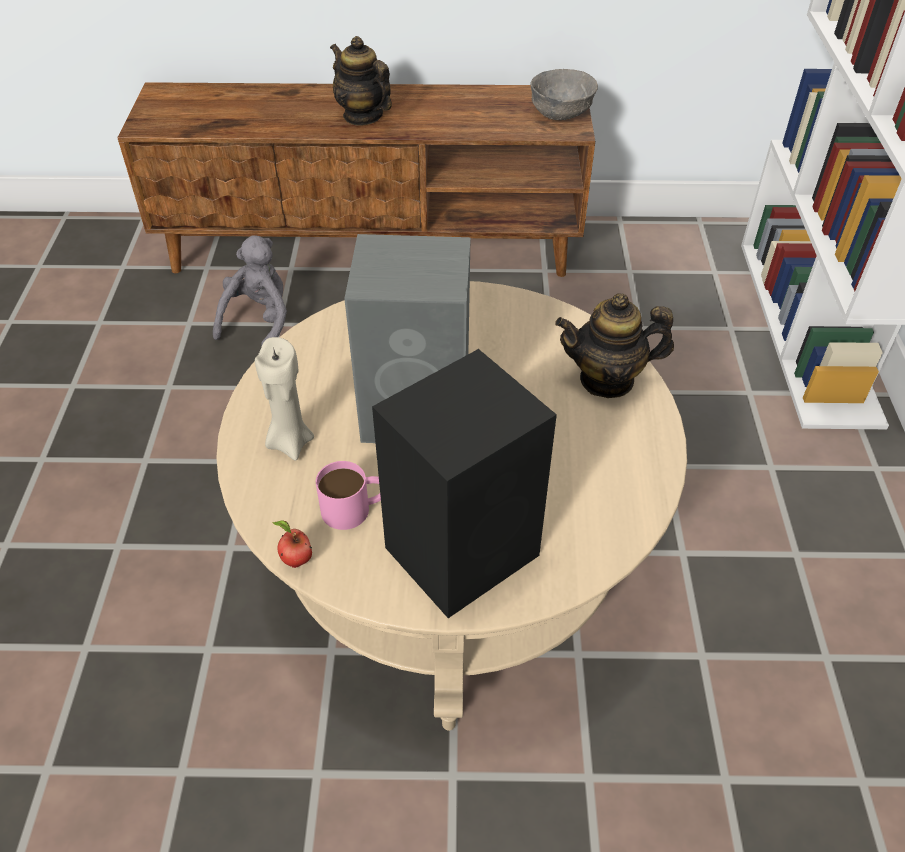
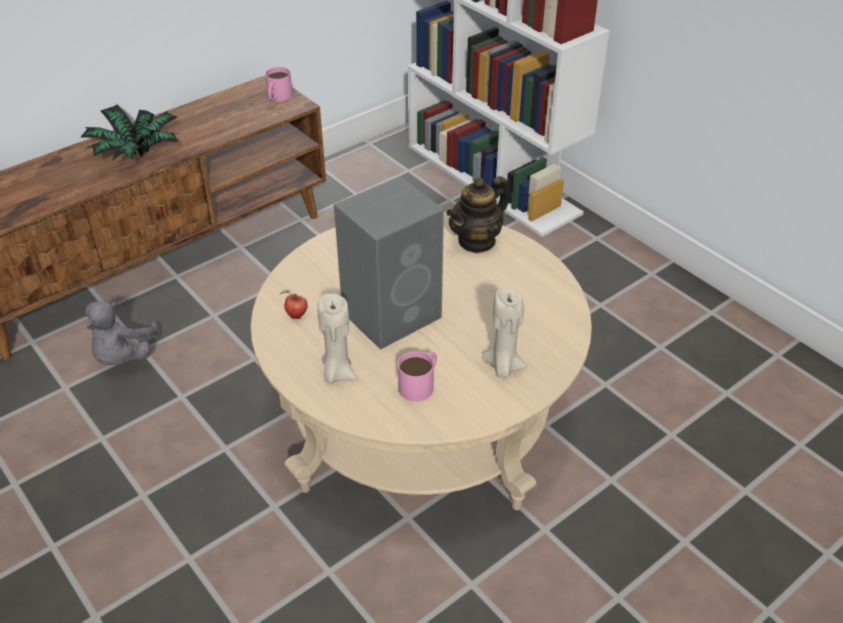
camera: 40 degrees left, 5 degrees down
grey plush toy [213,235,287,346] -> grey plush toy turned 150 degrees counterclockwise [85,301,162,365]
apple [272,520,312,568] -> apple moved to [280,291,308,319]
teapot [330,36,392,126] -> potted plant [81,104,180,160]
black speaker [372,349,557,618] -> beige candle [482,287,527,378]
grey bowl [530,69,598,120] -> pink mug [265,67,293,102]

